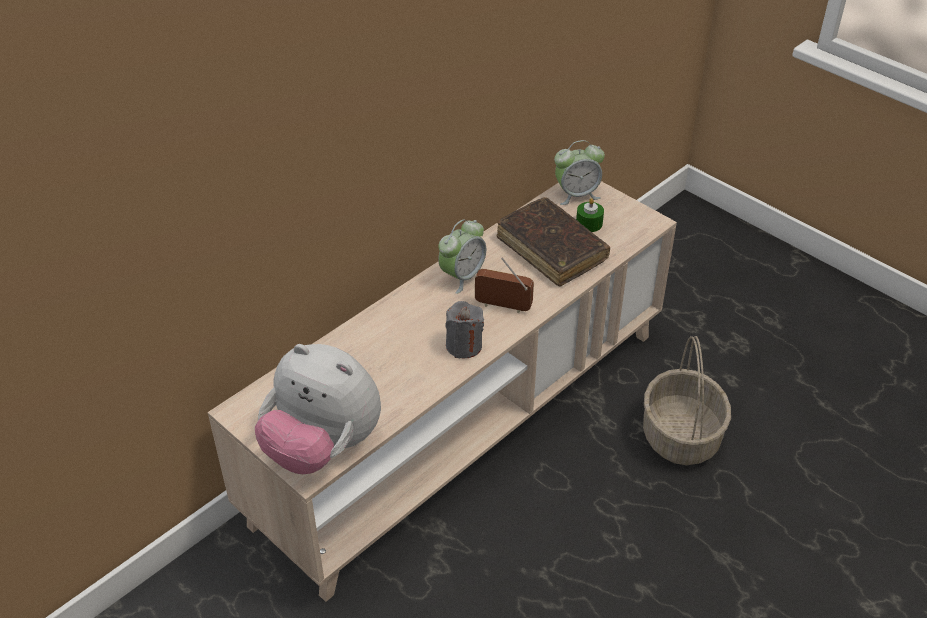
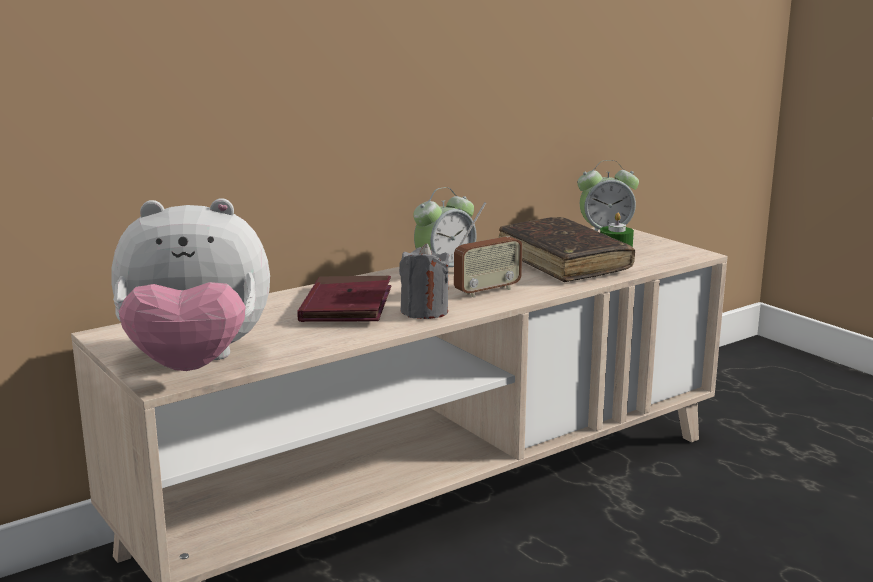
camera: 10 degrees right, 25 degrees down
plush toy [255,344,381,474] -> plush toy turned 45 degrees counterclockwise [111,198,270,371]
radio [475,257,534,313] -> radio turned 120 degrees clockwise [454,202,522,298]
basket [643,336,731,465] -> none
none -> red book [297,276,391,322]

